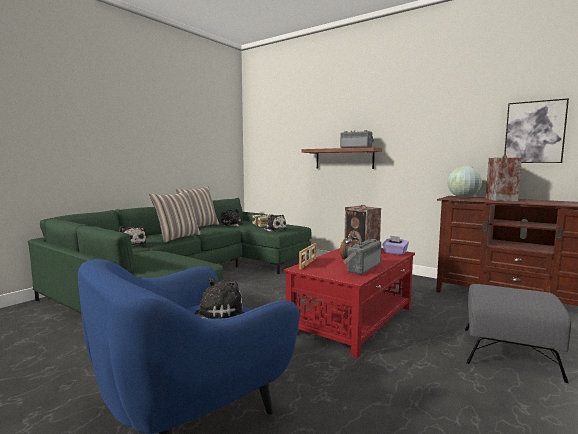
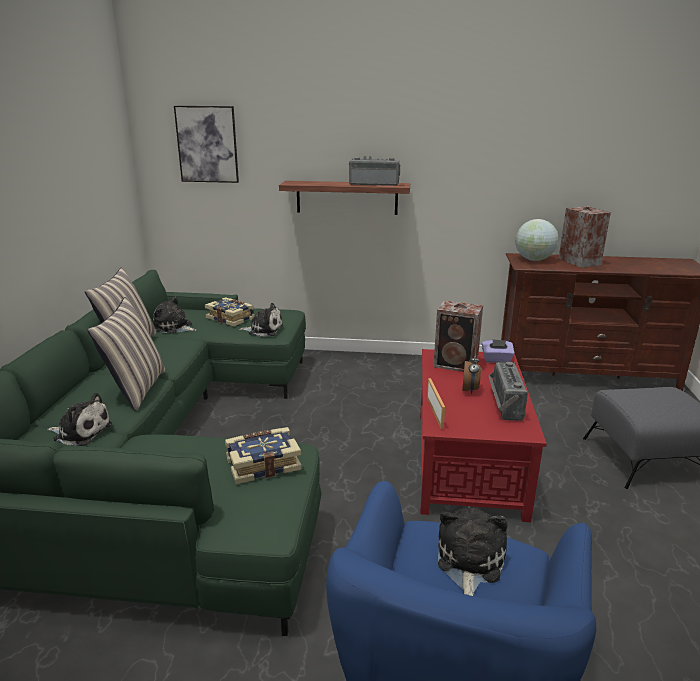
camera: 30 degrees left, 15 degrees up
picture [504,98,569,163] -> picture moved to [174,106,239,183]
none -> book [225,427,302,484]

